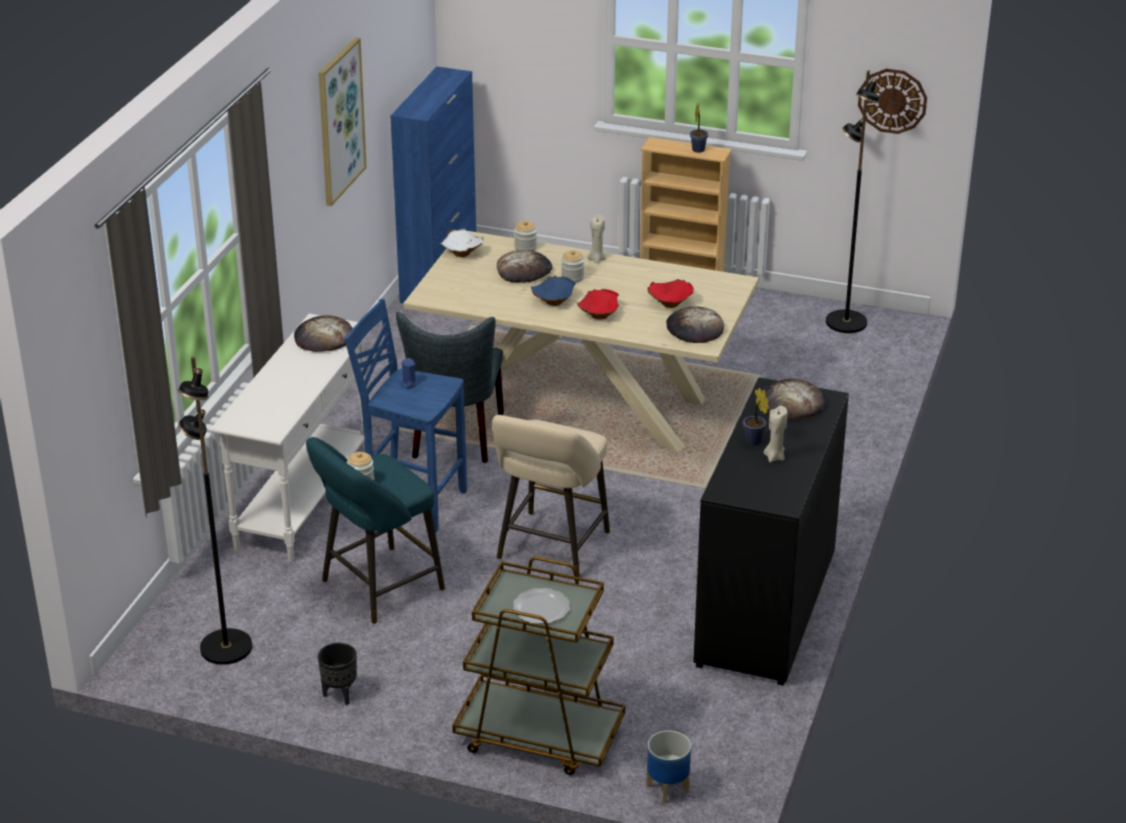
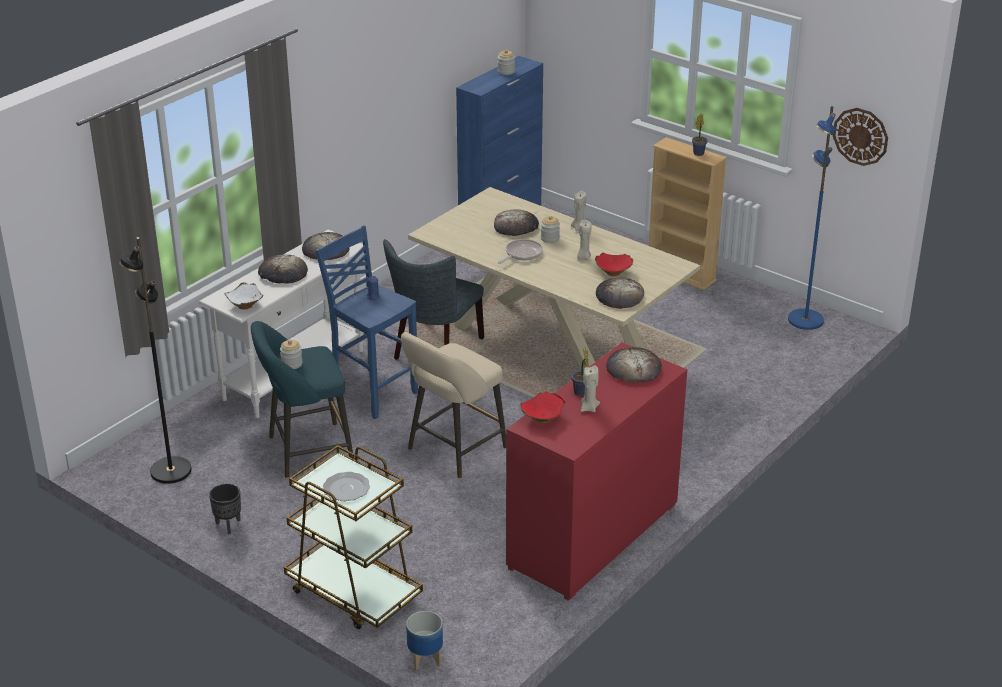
camera: 20 degrees right, 0 degrees up
picture [319,37,367,206] -> none
white bowl [440,229,484,257] -> white bowl moved to [224,282,264,310]
jar [514,221,537,251] -> jar moved to [498,50,515,75]
blue bowl [531,276,576,306] -> frying pan [498,239,543,264]
red bowl [577,289,619,320] -> red bowl moved to [520,391,566,423]
black dresser [693,377,849,686] -> red dresser [506,342,687,601]
black floor lamp [826,70,879,333] -> blue floor lamp [788,106,836,330]
none -> bread [258,254,308,284]
none -> beige candle [577,220,592,261]

